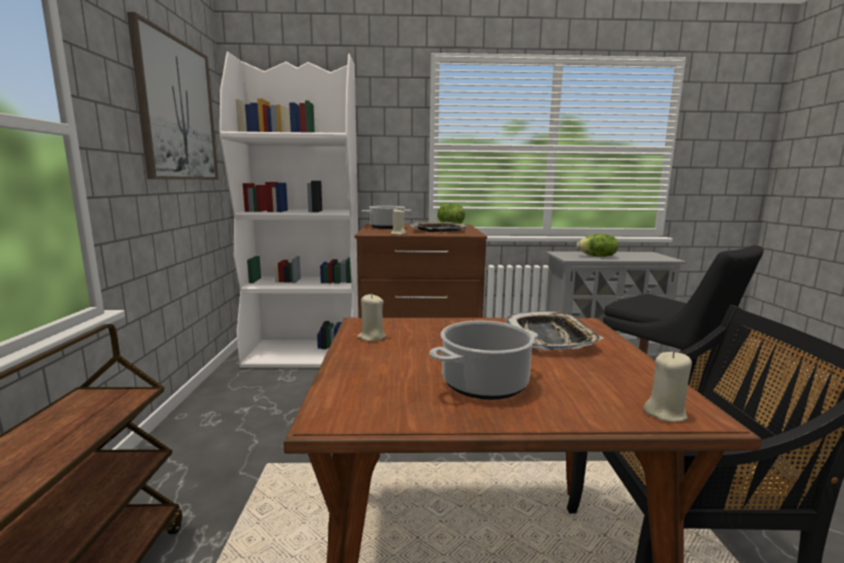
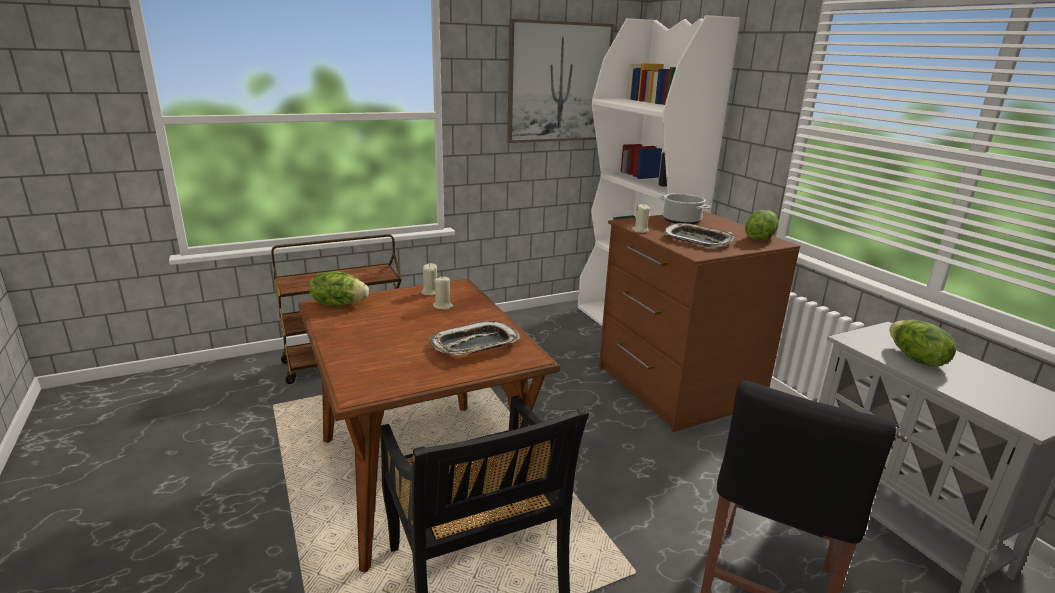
camera: 65 degrees right, 10 degrees up
cooking pot [429,320,538,400] -> none
beige candle [643,351,692,422] -> beige candle moved to [433,276,454,310]
none -> lettuce [309,271,369,306]

